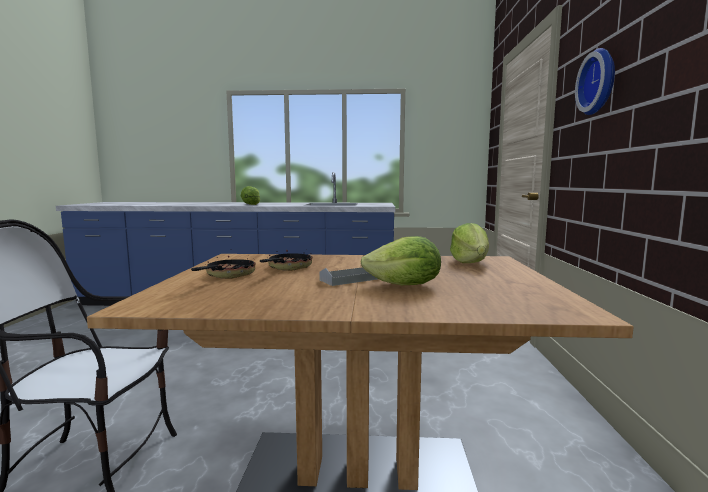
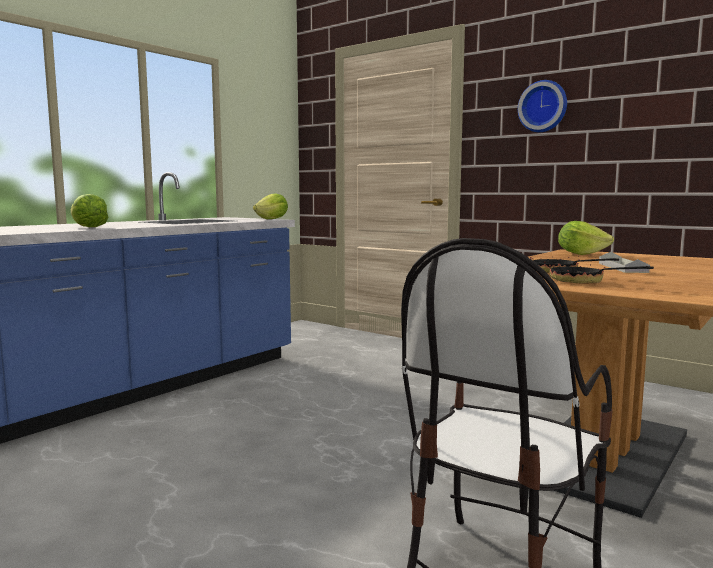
camera: 55 degrees left, 0 degrees up
lettuce [360,236,441,285] -> lettuce moved to [253,193,288,219]

